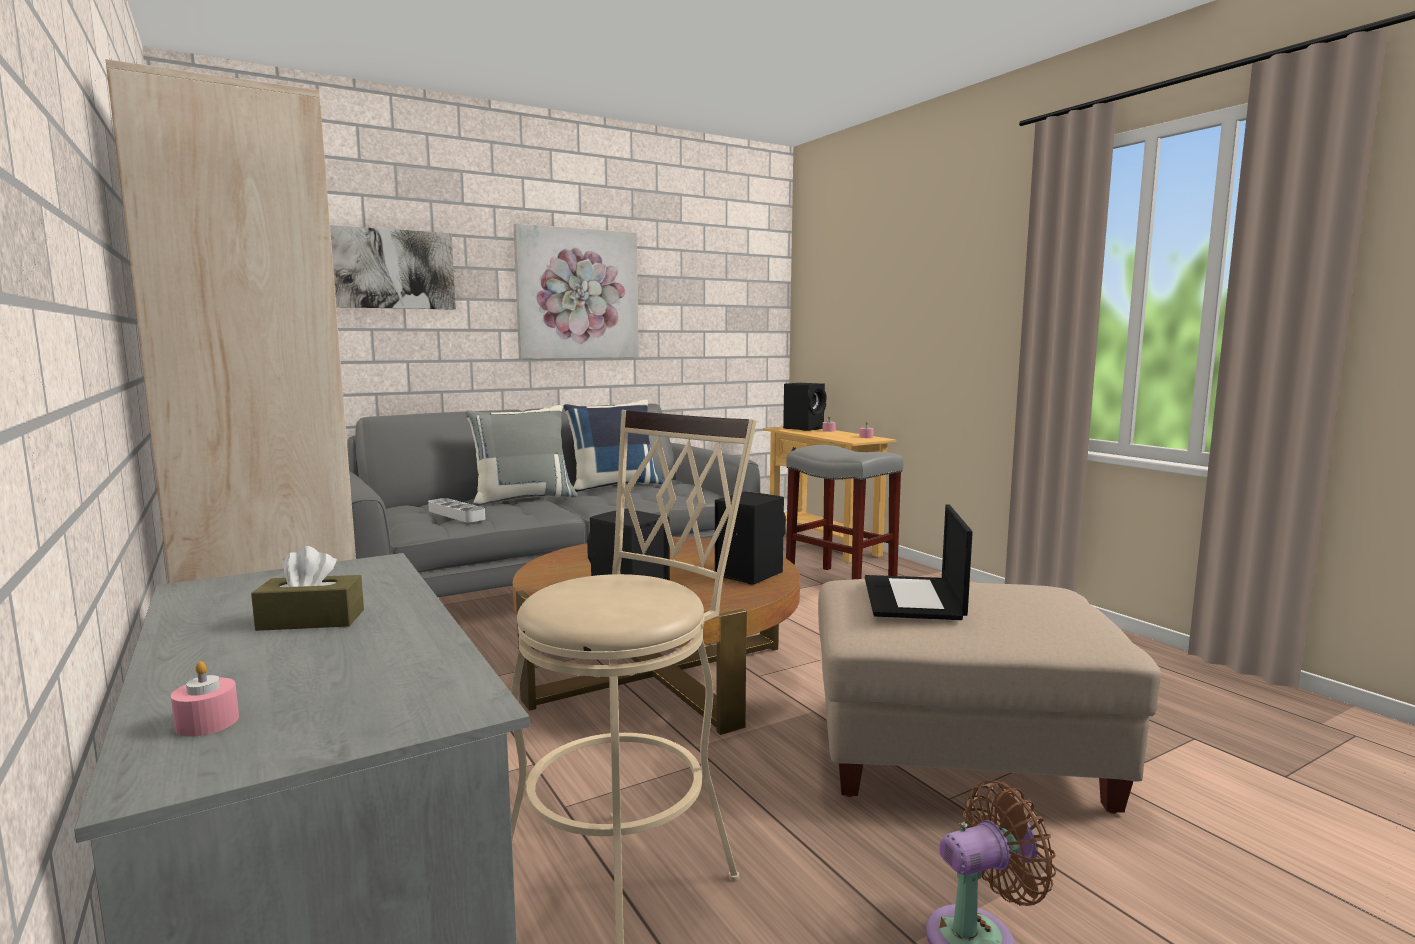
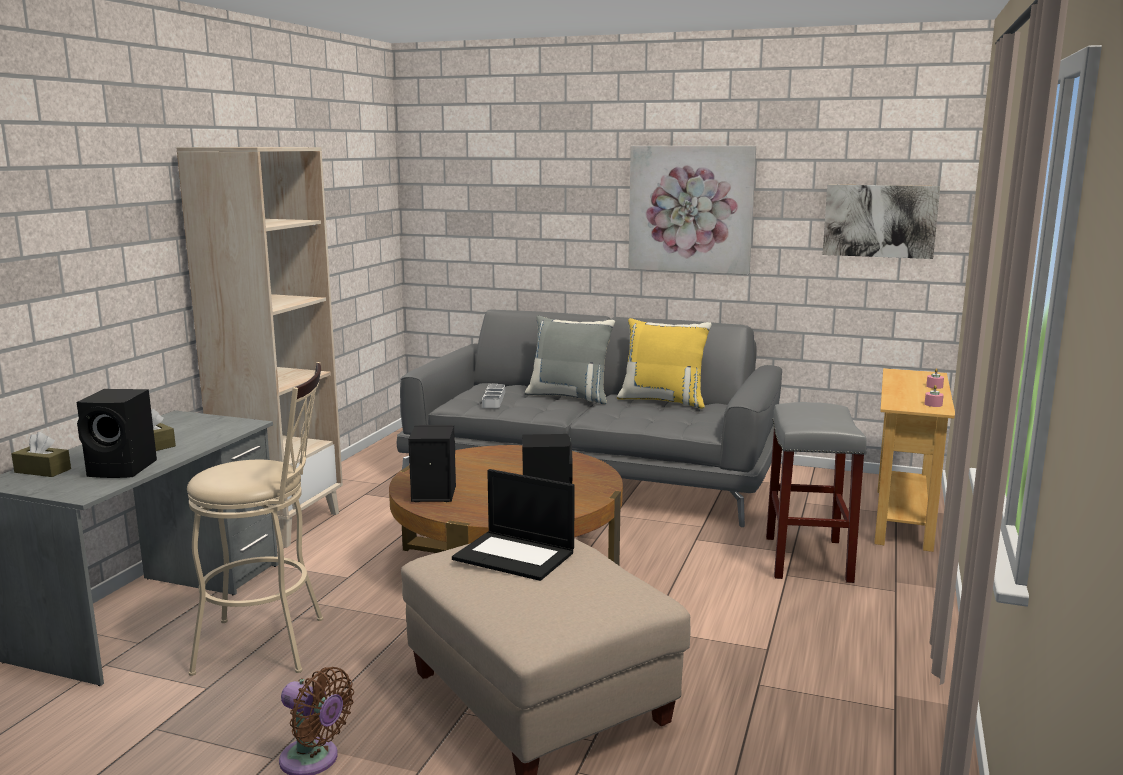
camera: 50 degrees right, 5 degrees up
pink candle [171,661,239,737] -> brown tissue box [11,432,71,477]
picture [330,225,456,310] -> picture moved to [822,185,940,259]
blue pillow [563,400,664,492] -> yellow pillow [617,318,712,409]
black speaker [783,383,826,431] -> black speaker moved to [77,389,157,478]
laptop [865,505,973,620] -> laptop turned 120 degrees counterclockwise [452,469,575,581]

